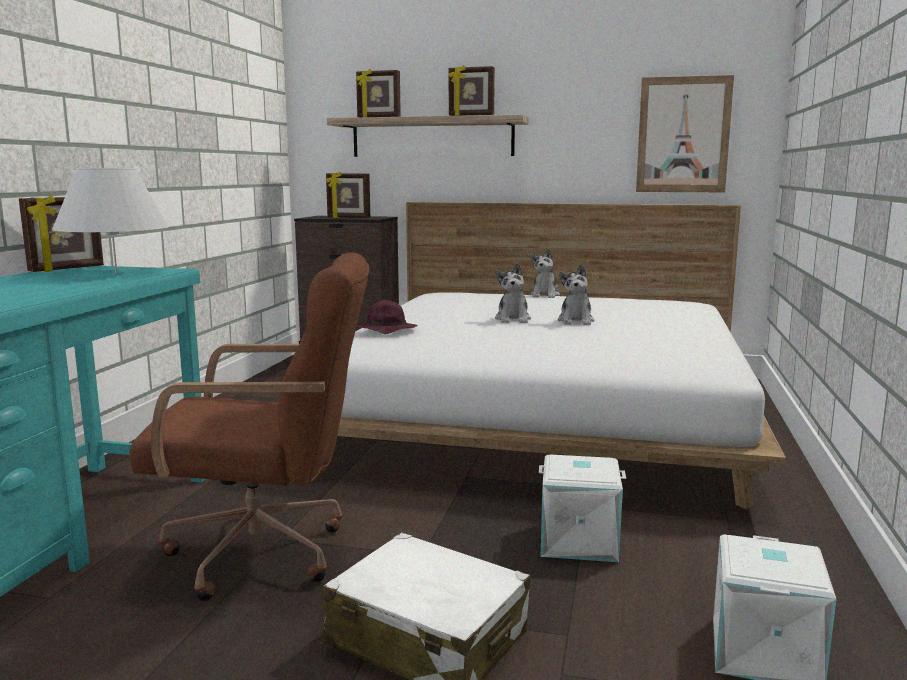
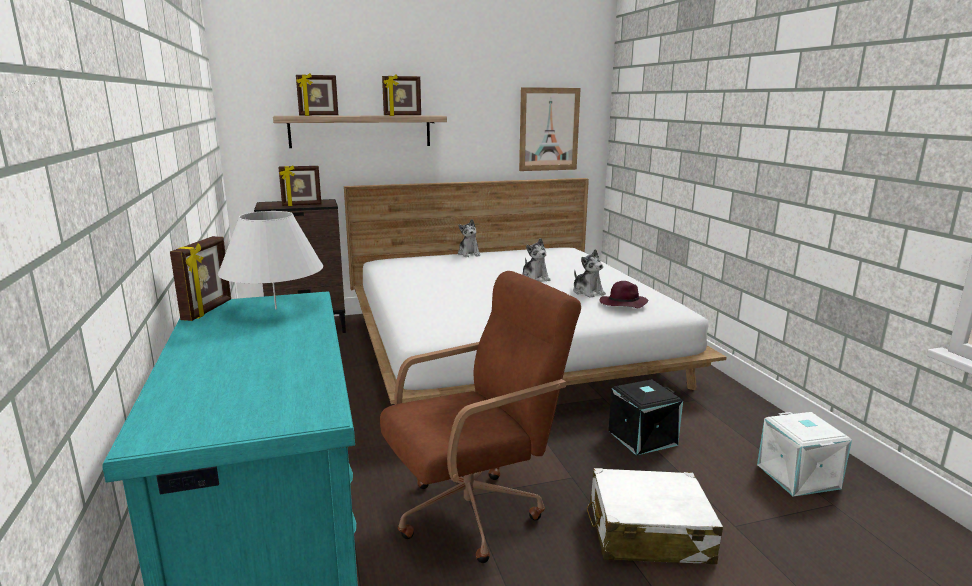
camera: 30 degrees left, 5 degrees up
purple hat [357,300,418,334] -> purple hat moved to [600,281,649,308]
plush toy [495,263,531,323] -> plush toy moved to [573,249,606,298]
white storage box [539,455,626,562] -> black storage box [608,379,683,456]

